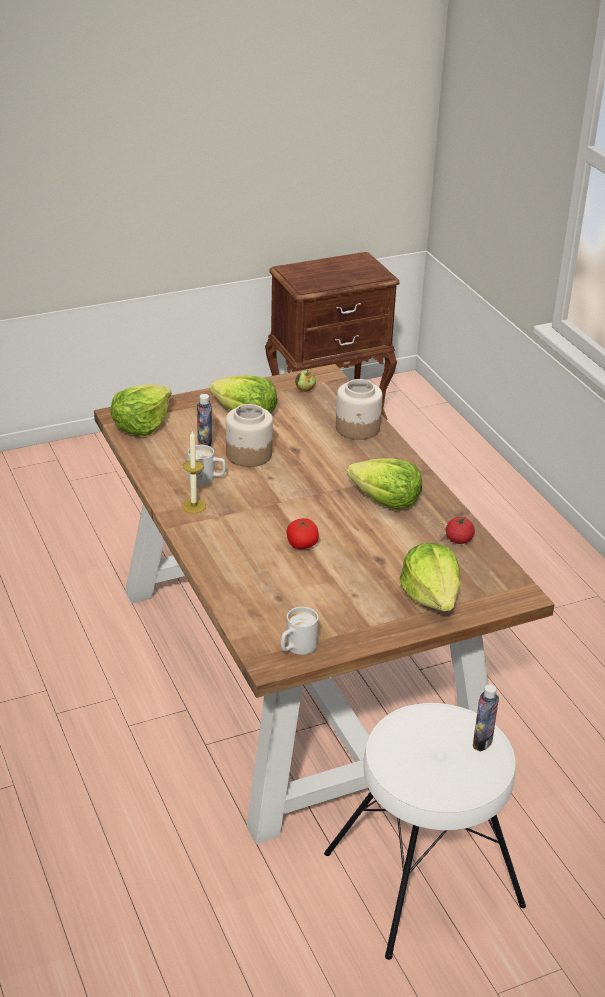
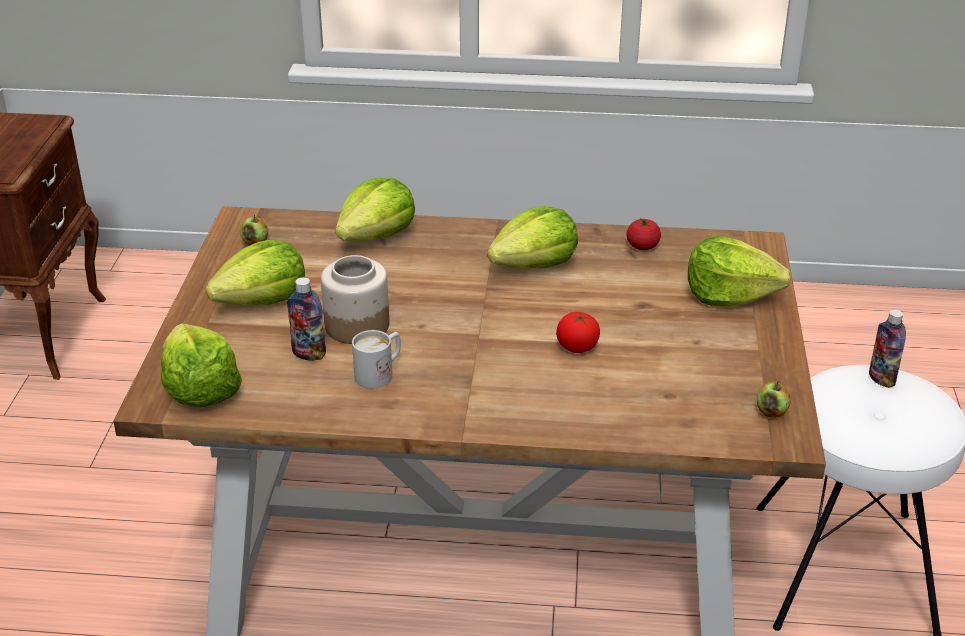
camera: 60 degrees left, 0 degrees up
candle [182,430,206,513] -> none
white mug [281,607,318,655] -> apple [757,381,791,418]
jar [336,379,382,440] -> lettuce [335,178,415,241]

